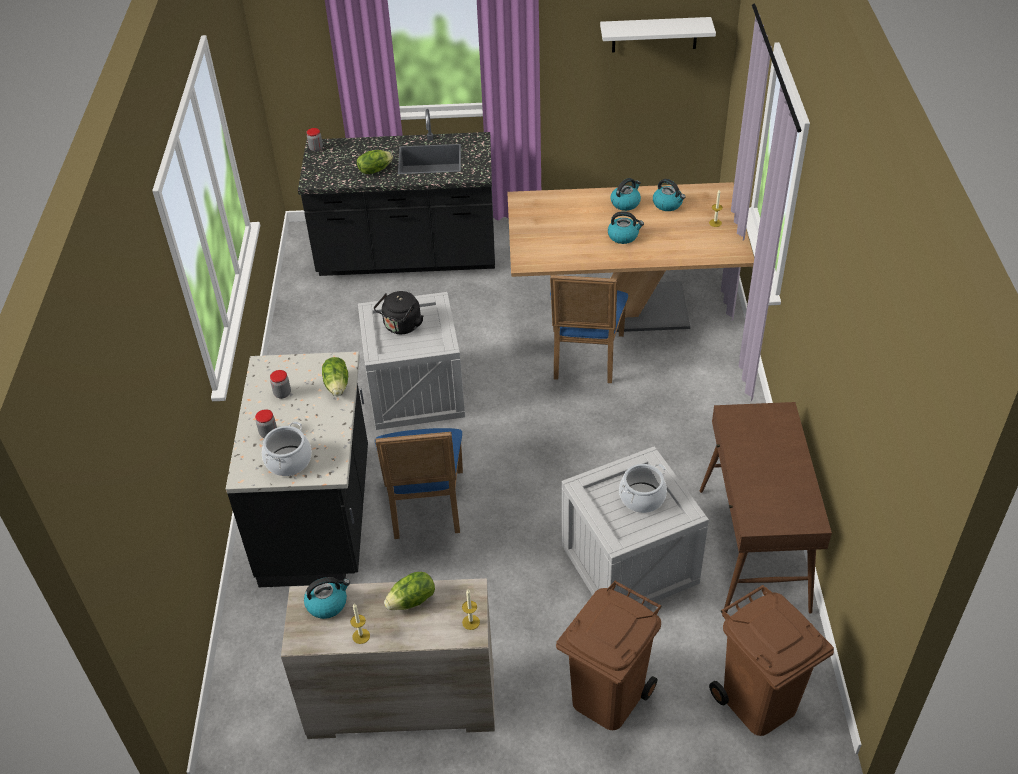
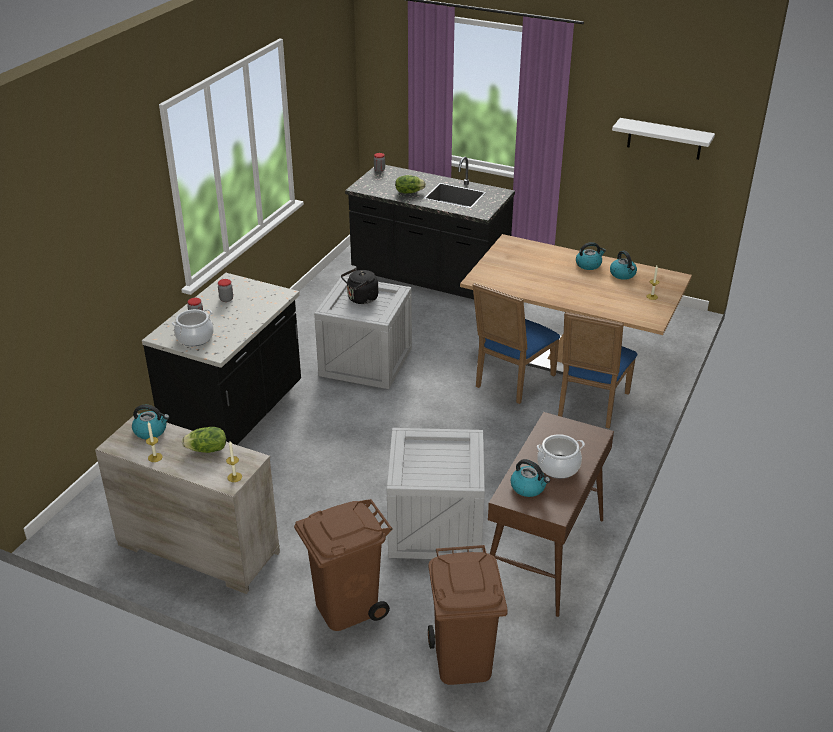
camera: 25 degrees right, 10 degrees down
lettuce [322,357,348,396] -> none
blue chair [375,428,463,539] -> blue chair moved to [558,312,638,429]
kettle [608,211,644,244] -> kettle moved to [511,459,550,497]
cooking pot [619,464,667,513] -> cooking pot moved to [537,434,585,478]

